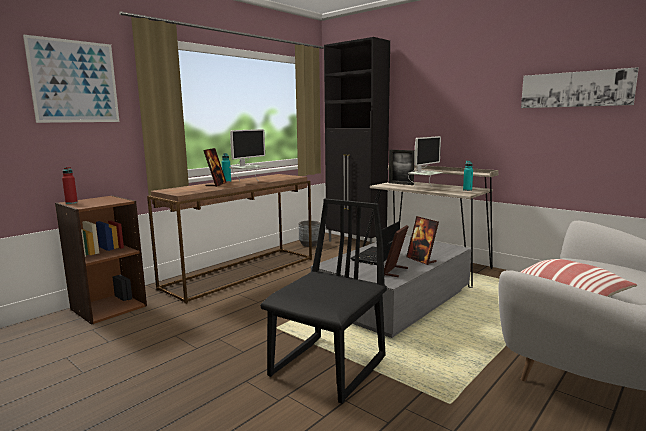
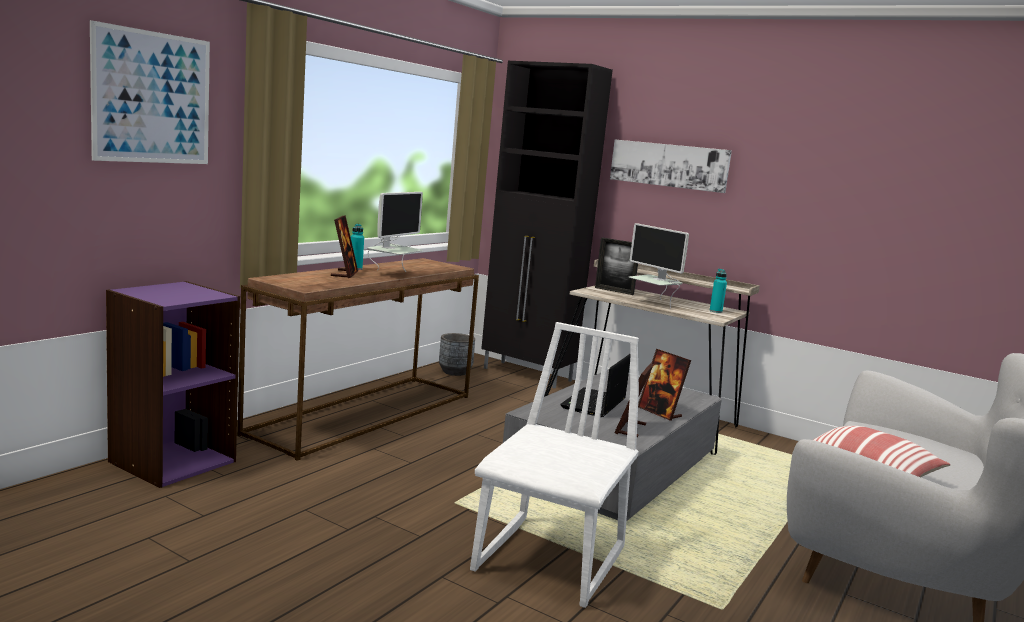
camera: 10 degrees left, 0 degrees up
brown bookcase [55,195,147,325] -> purple bookcase [106,281,240,488]
red bottle [62,167,78,204] -> none
black chair [260,198,387,404] -> white chair [470,322,639,608]
monitor [408,136,443,187] -> monitor turned 105 degrees clockwise [629,223,689,308]
picture [521,67,639,108] -> picture moved to [610,140,732,193]

